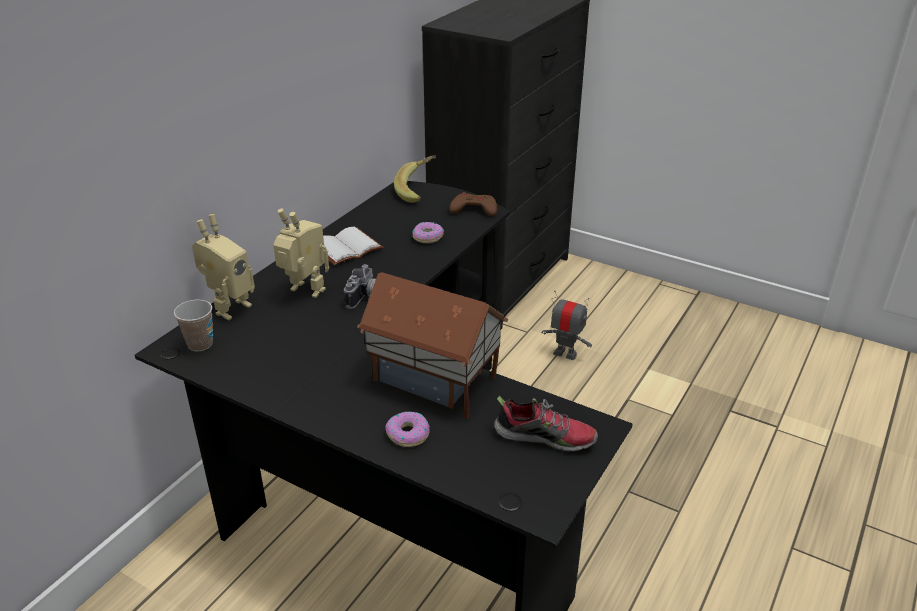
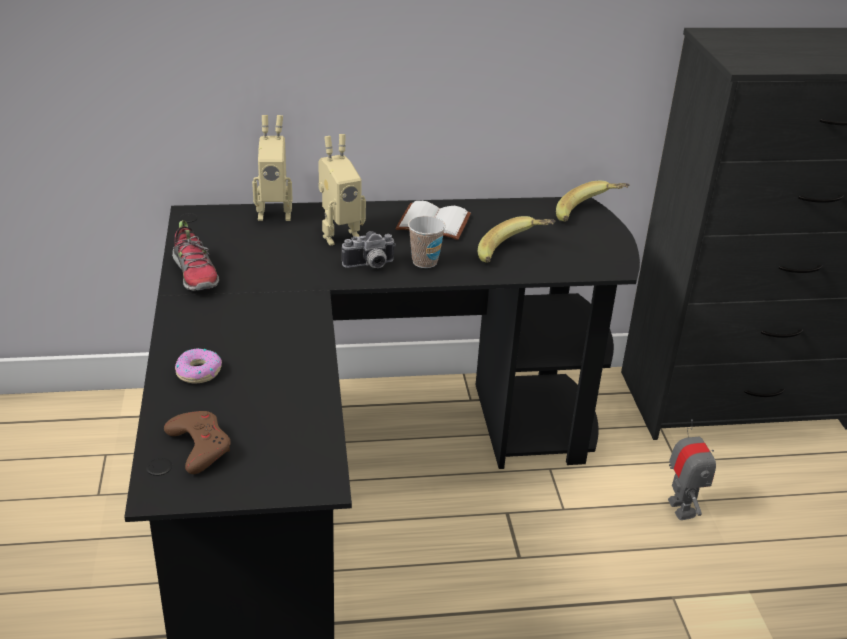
camera: 50 degrees right, 0 degrees up
cup [174,299,213,351] -> cup moved to [408,216,446,268]
toy robot [273,208,329,298] -> toy robot turned 75 degrees clockwise [318,134,366,246]
toy house [357,272,508,419] -> none
donut [412,222,444,243] -> banana [478,216,555,263]
brown game controller [450,192,497,216] -> brown game controller moved to [164,411,231,474]
shoe [494,396,598,452] -> shoe moved to [172,220,219,291]

